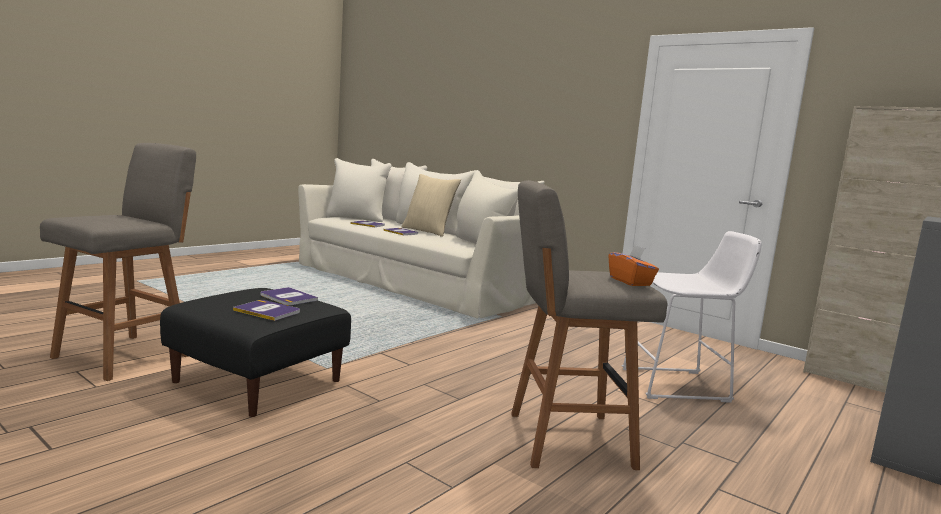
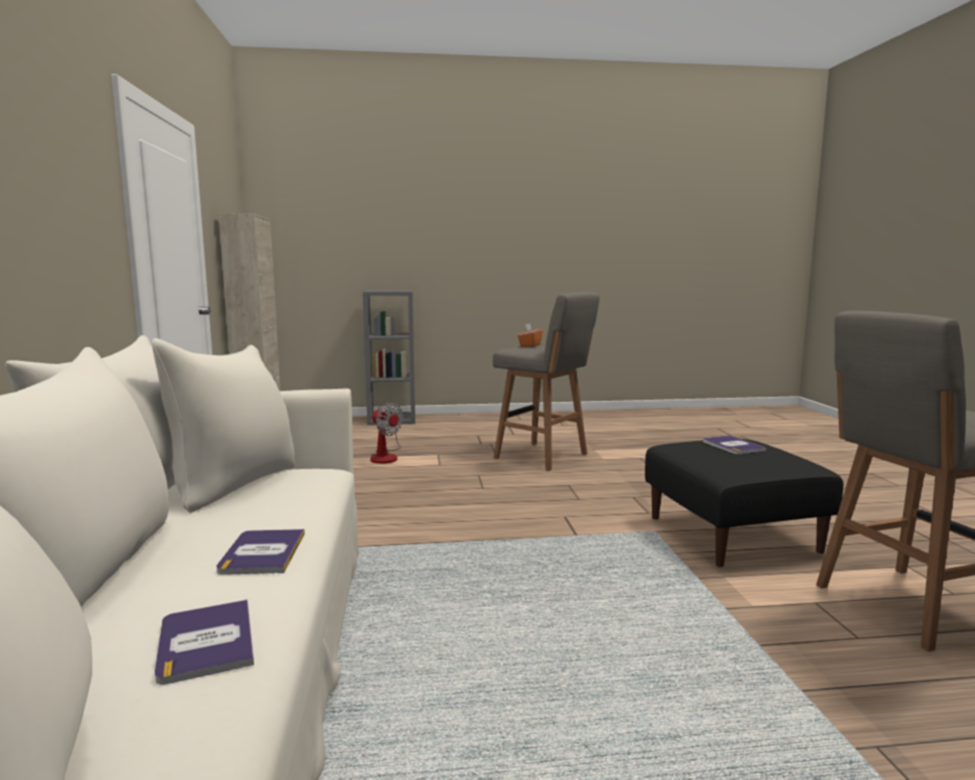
camera: 135 degrees left, 0 degrees up
book [261,287,318,306] -> none
beige pillow [402,174,461,237] -> none
white stool [622,231,762,403] -> fan [370,403,403,464]

